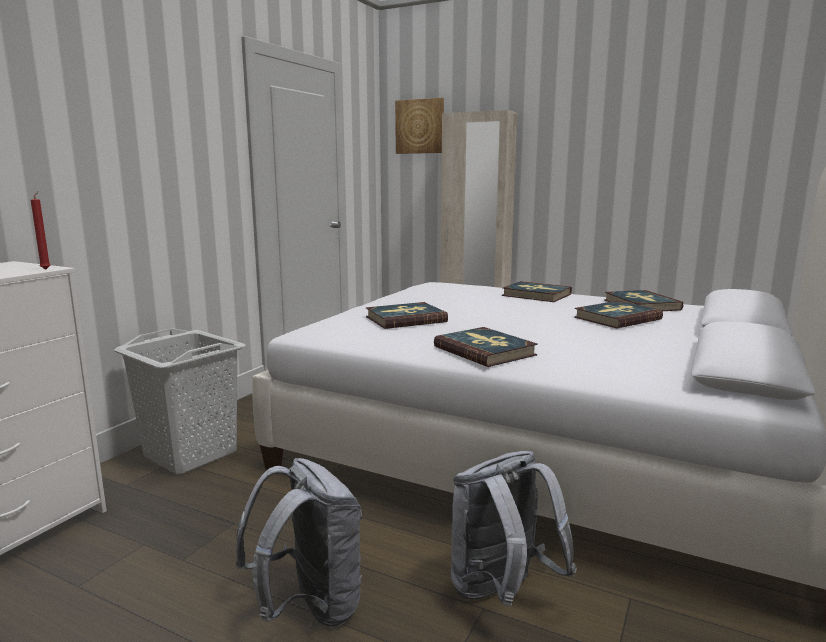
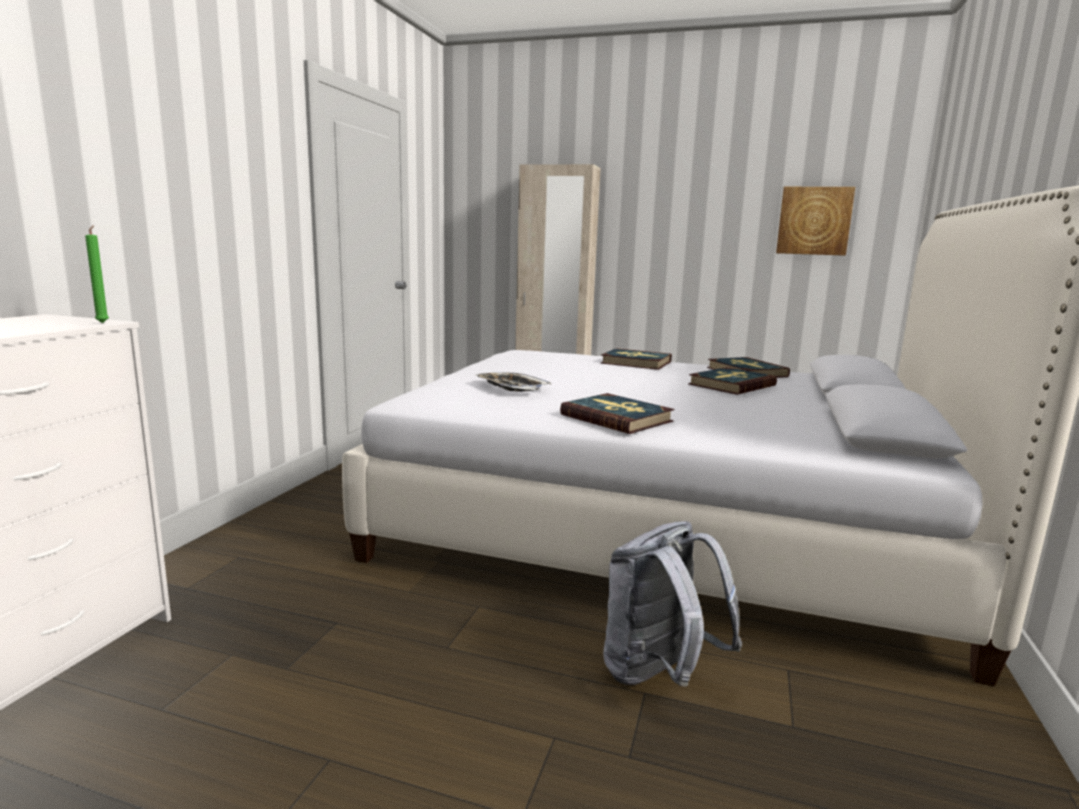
camera: 10 degrees left, 0 degrees up
red candle [31,191,50,270] -> green candle [85,225,109,323]
grey laundry basket [114,328,246,475] -> none
grey backpack [236,458,362,627] -> none
book [366,302,448,329] -> tray [475,372,552,391]
picture [395,98,444,154] -> picture moved to [776,187,855,256]

